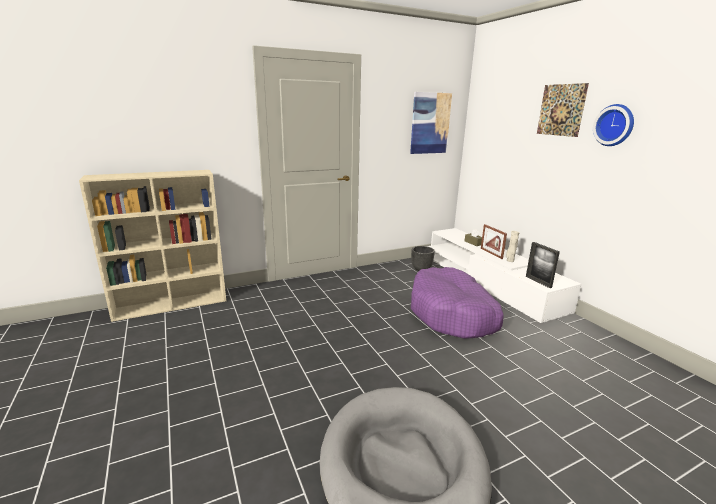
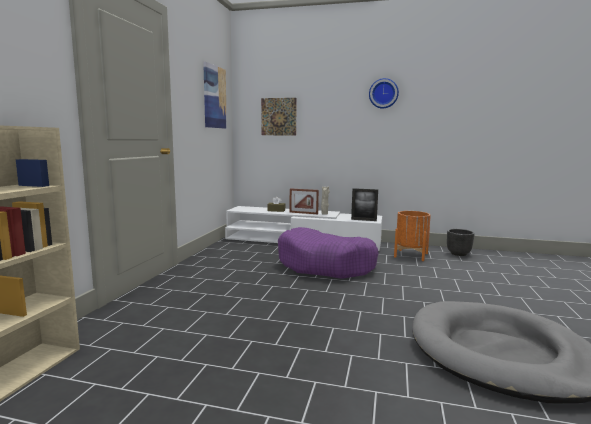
camera: 50 degrees left, 10 degrees down
black planter [411,246,435,271] -> black planter moved to [447,229,474,256]
picture [537,83,589,137] -> picture moved to [261,98,297,136]
none -> orange planter [394,211,431,261]

